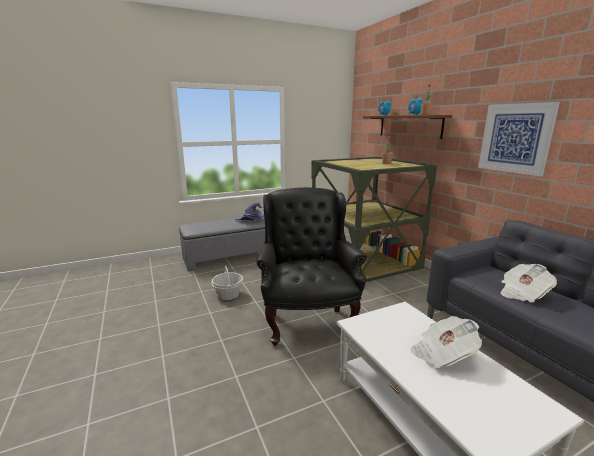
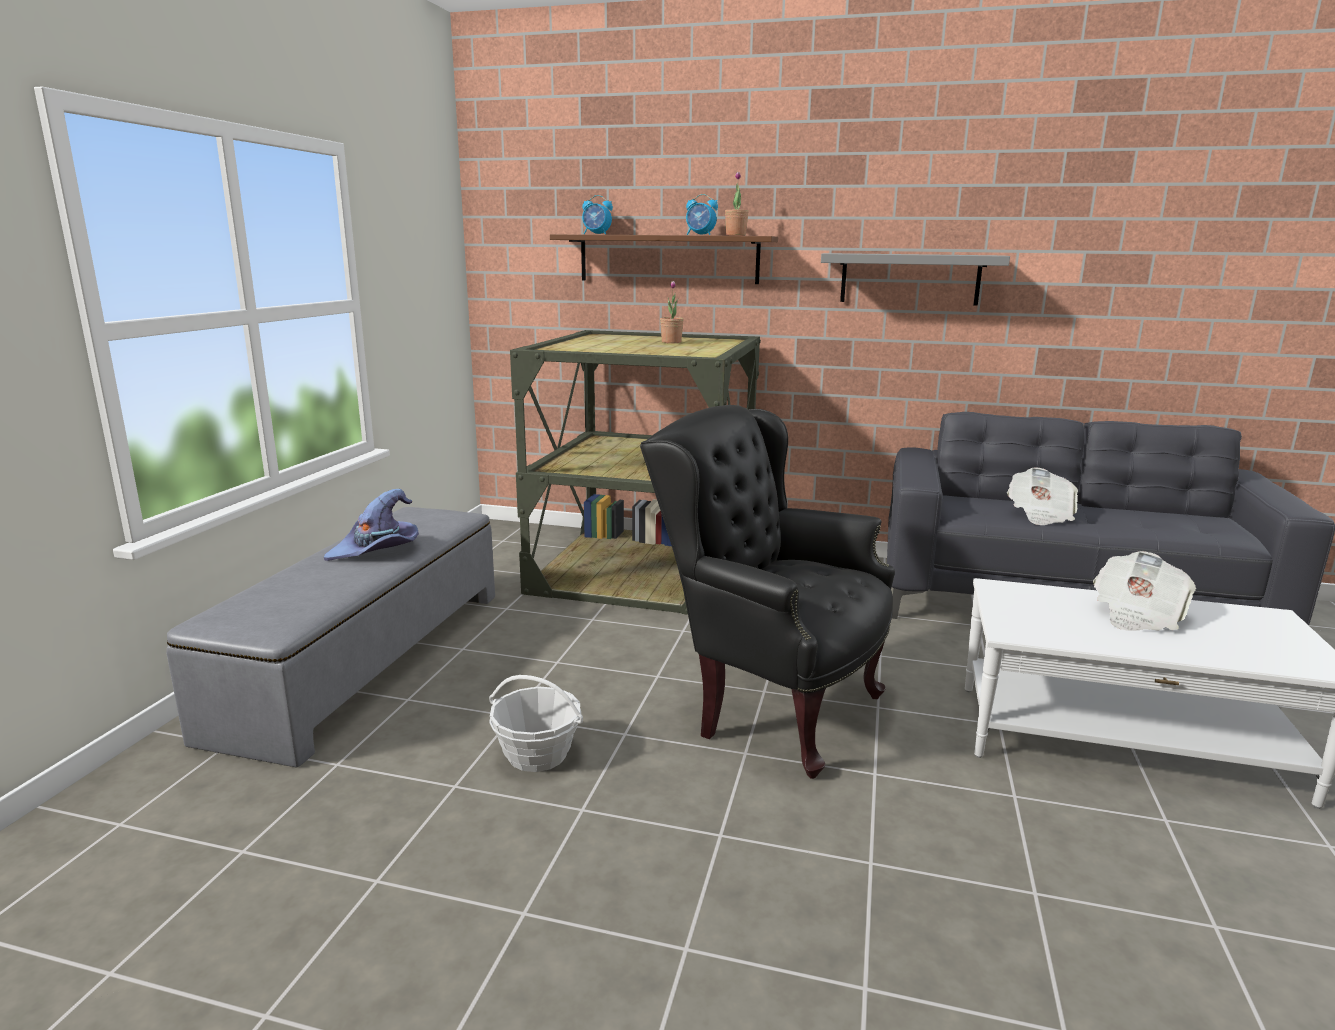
camera: 50 degrees left, 0 degrees up
picture [478,102,560,176] -> grey shelf [821,253,1010,305]

